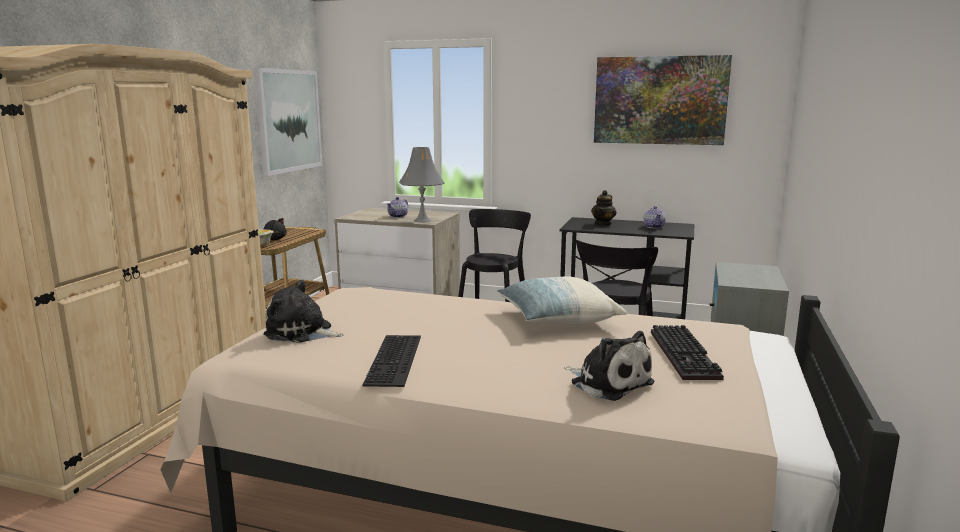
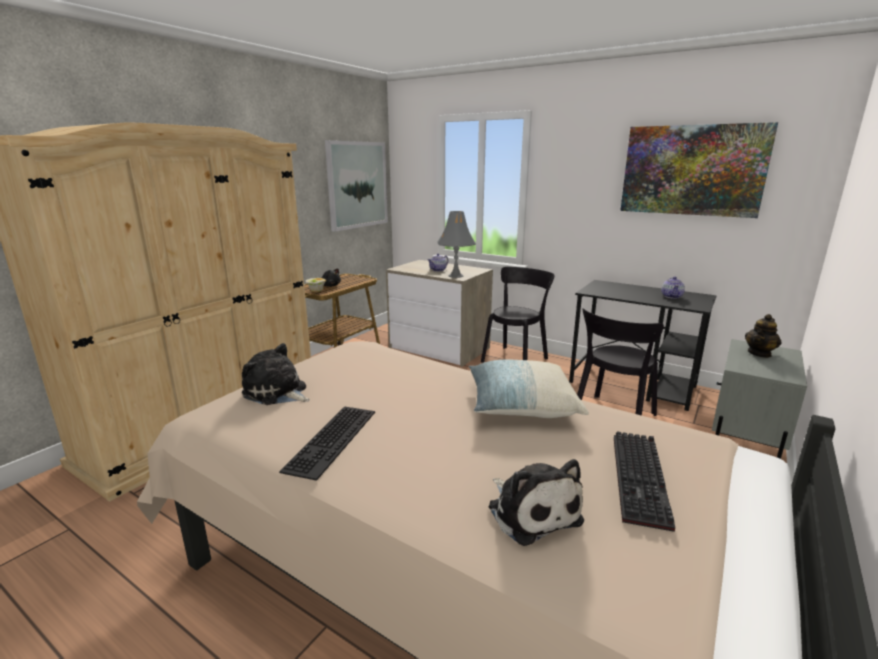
camera: 15 degrees right, 5 degrees up
teapot [591,190,616,226] -> teapot moved to [745,314,782,358]

